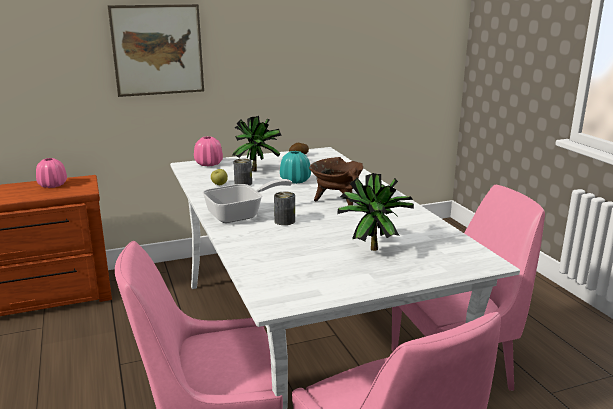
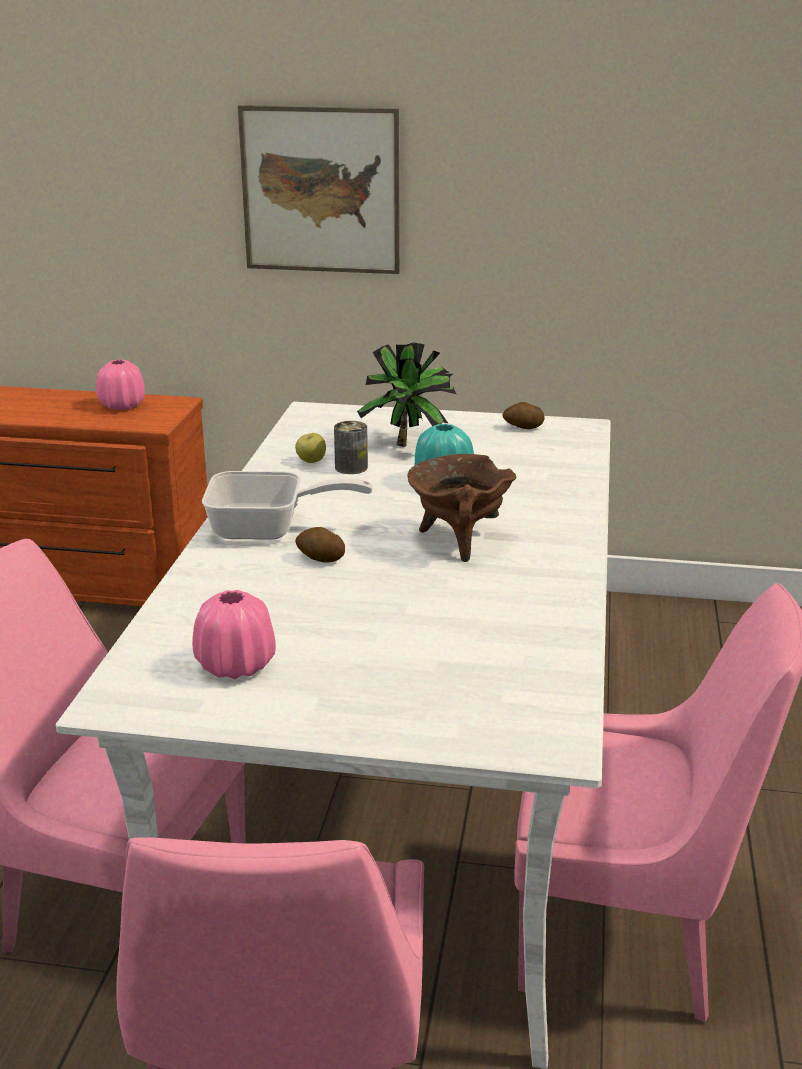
camera: 30 degrees right, 5 degrees up
pink vase [194,136,223,166] -> pink vase moved to [192,590,276,679]
can [274,192,295,225] -> potato [295,527,345,563]
potted plant [337,173,414,251] -> none

